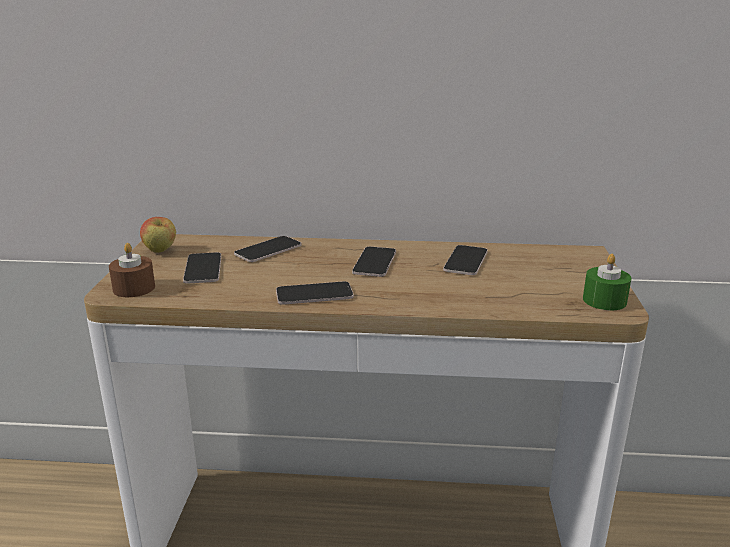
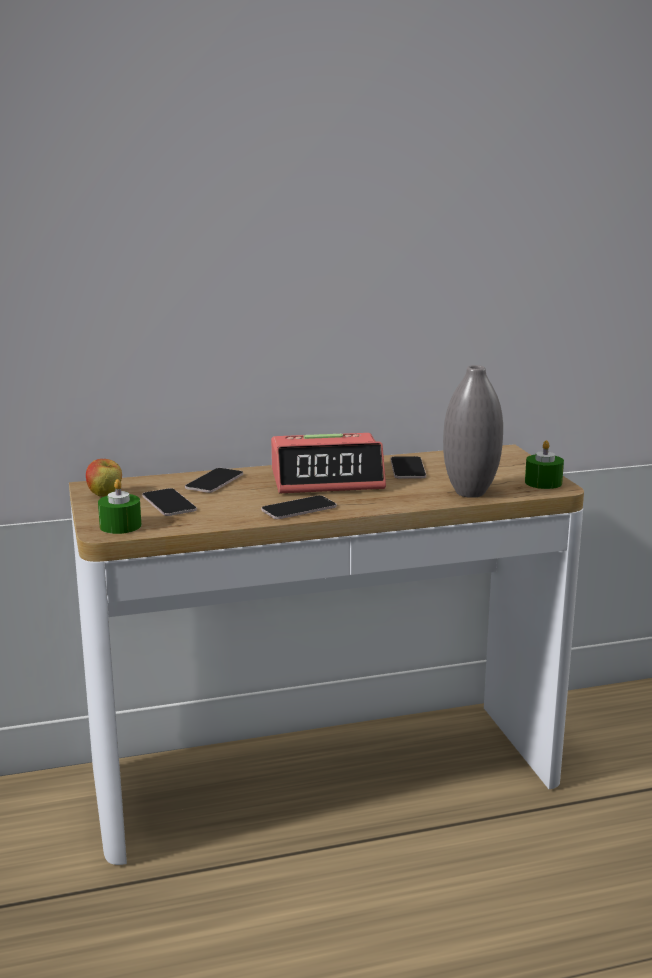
camera: 20 degrees left, 5 degrees down
brown candle [109,243,155,297] -> green candle [98,479,141,534]
phone [352,246,396,277] -> alarm clock [271,433,386,493]
none -> grey vase [443,365,503,498]

